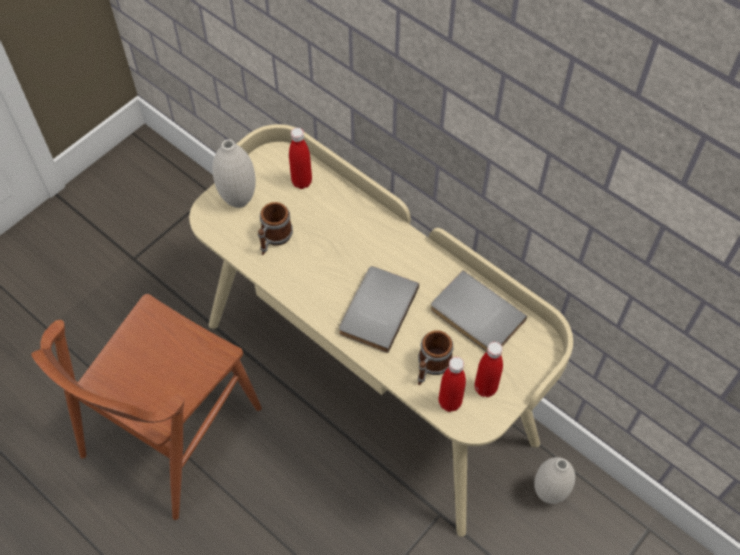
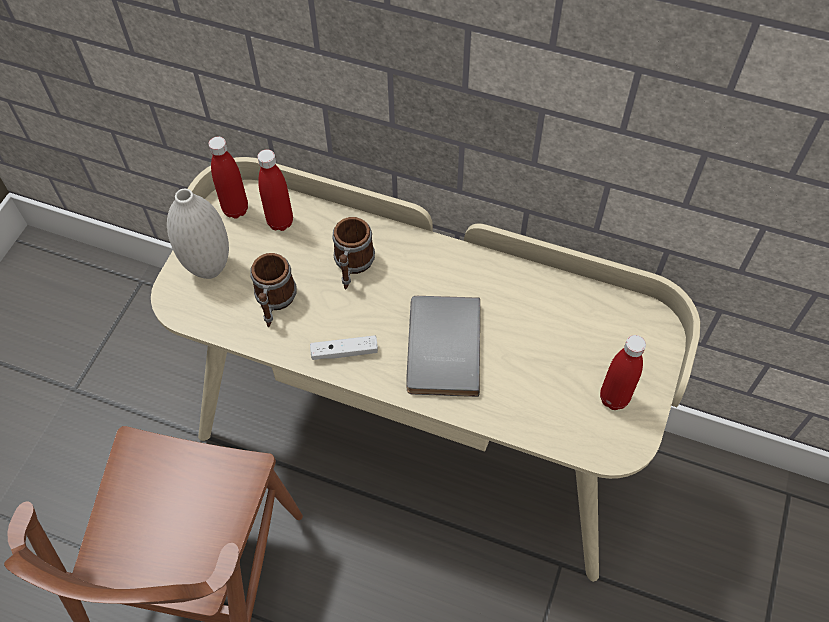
camera: 20 degrees left, 0 degrees up
mug [418,330,453,385] -> mug moved to [332,217,375,290]
grey book [431,270,527,352] -> none
red bottle [439,357,466,412] -> red bottle moved to [209,137,248,219]
white vase [534,457,575,504] -> none
none -> white game controller [310,335,378,360]

